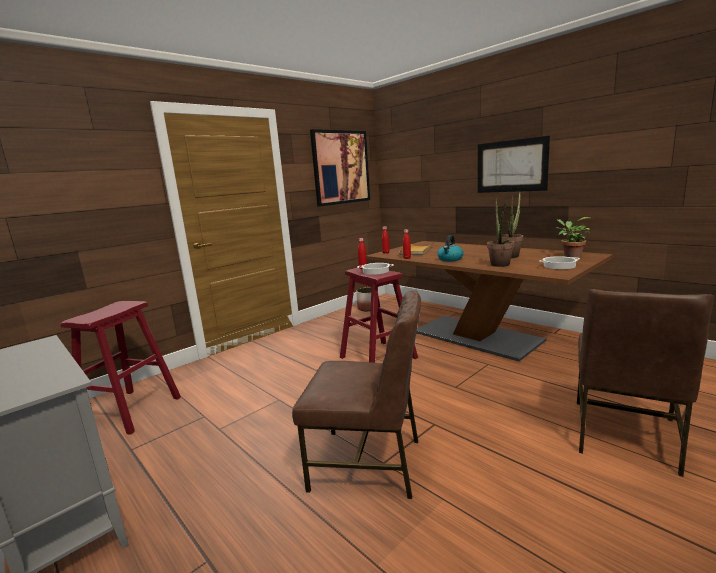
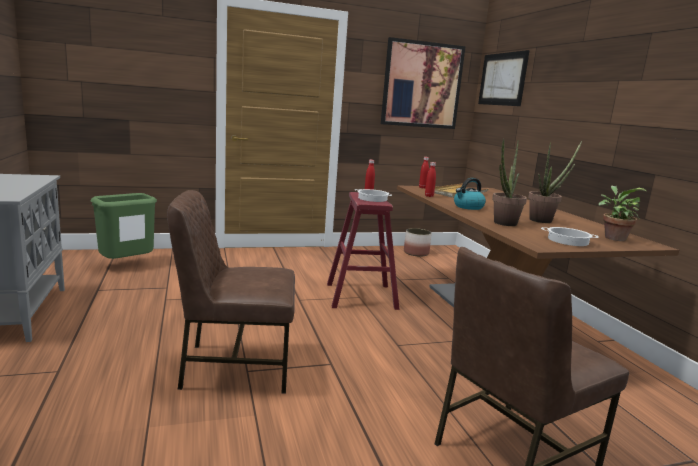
camera: 25 degrees right, 0 degrees up
red stool [60,301,181,435] -> green trash can [91,193,157,259]
brown chair [292,290,421,499] -> brown chair turned 135 degrees clockwise [167,190,295,394]
picture [478,136,550,193] -> picture moved to [478,50,530,106]

